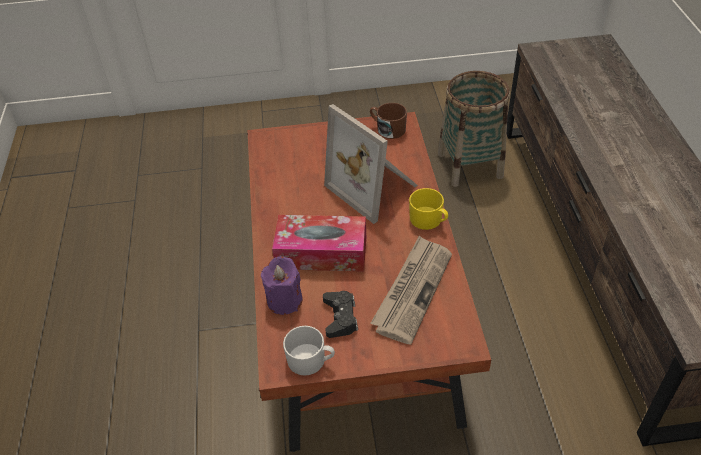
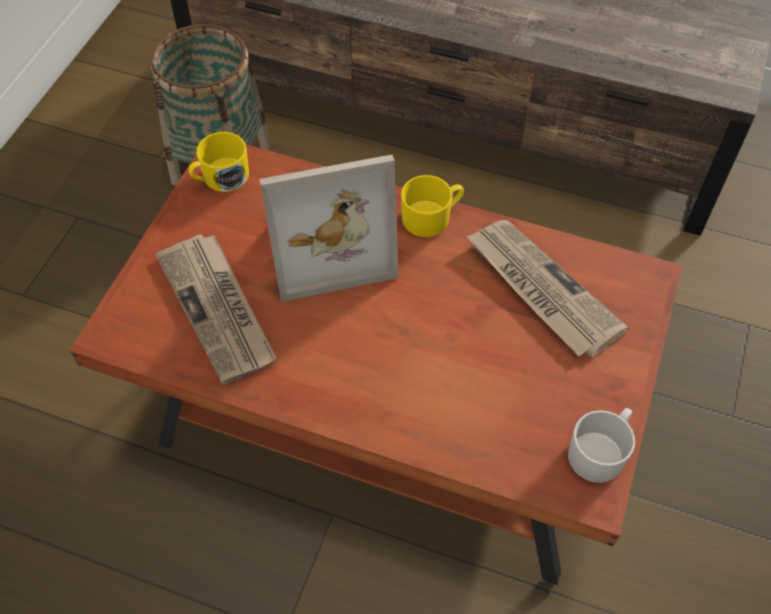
camera: 65 degrees left, 10 degrees up
purple candle [261,256,303,315] -> none
tissue box [272,215,366,272] -> none
black game controller [323,291,358,338] -> none
brown mug [370,103,407,139] -> yellow mug [188,132,249,192]
none -> newspaper [156,235,276,385]

